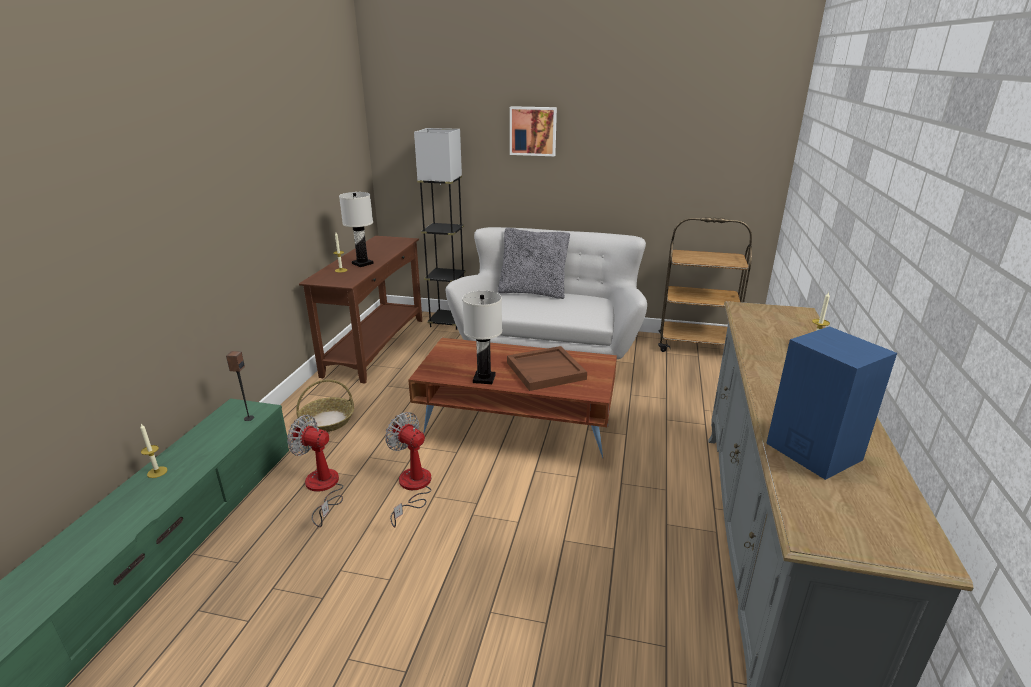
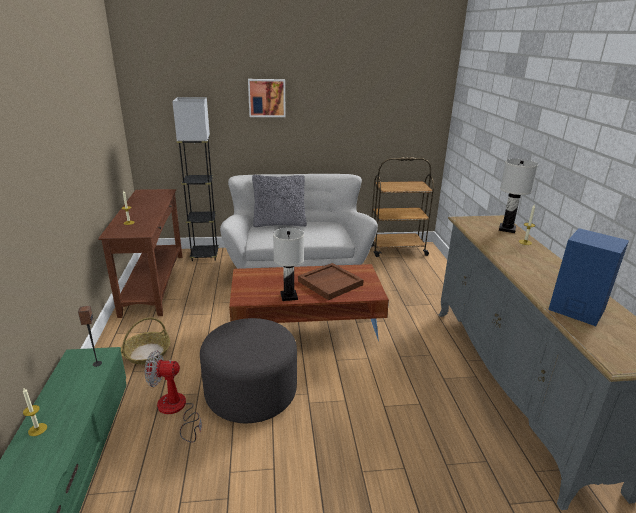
camera: 20 degrees left, 0 degrees up
white table lamp [339,192,374,267] -> white table lamp moved to [499,159,538,233]
fan [385,412,432,528] -> grey ottoman [200,318,297,423]

